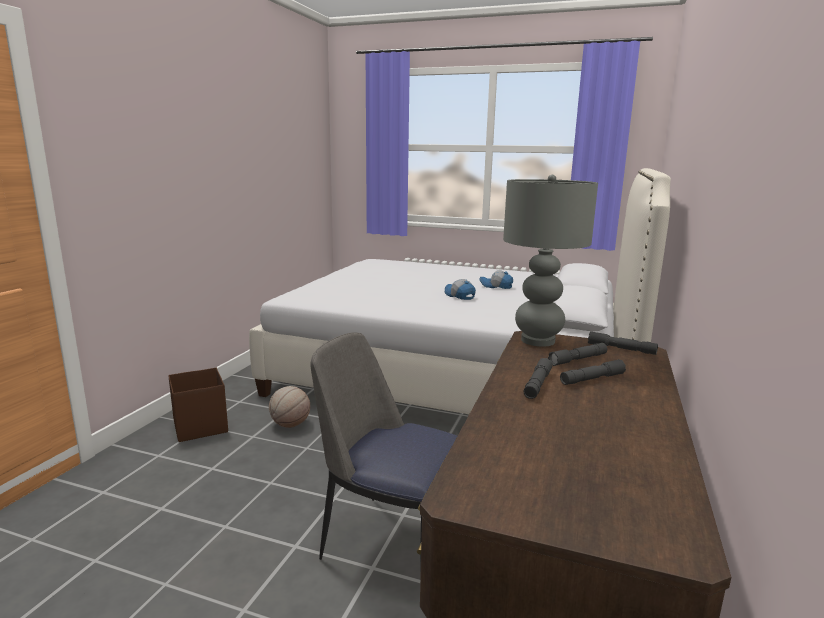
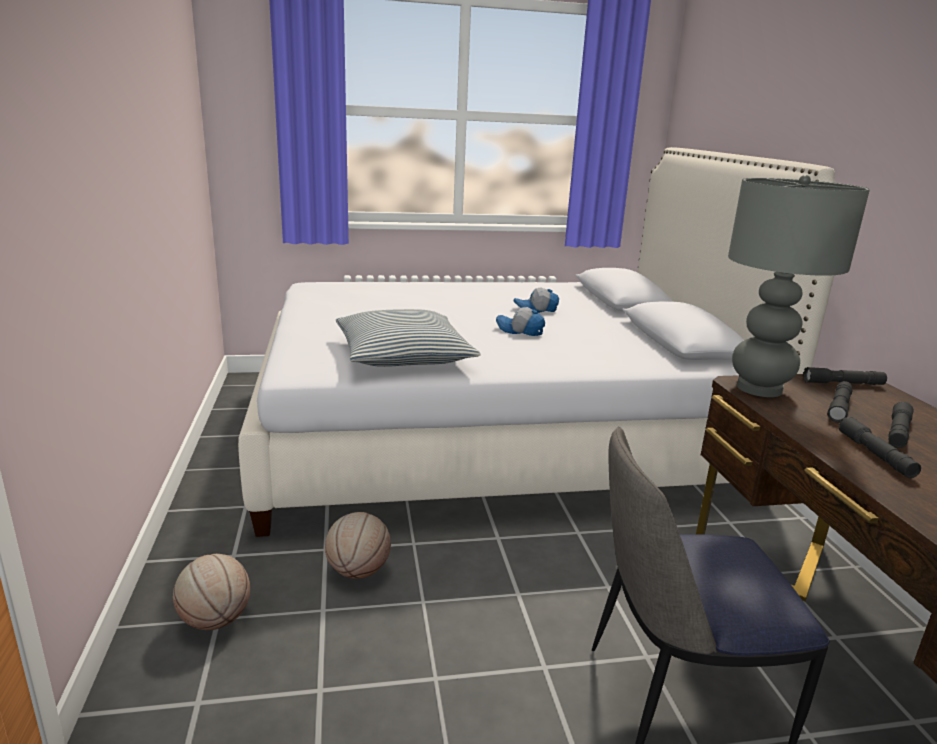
camera: 30 degrees left, 5 degrees up
brown storage box [168,368,228,442] -> basketball [173,554,250,630]
none -> pillow [336,309,481,367]

